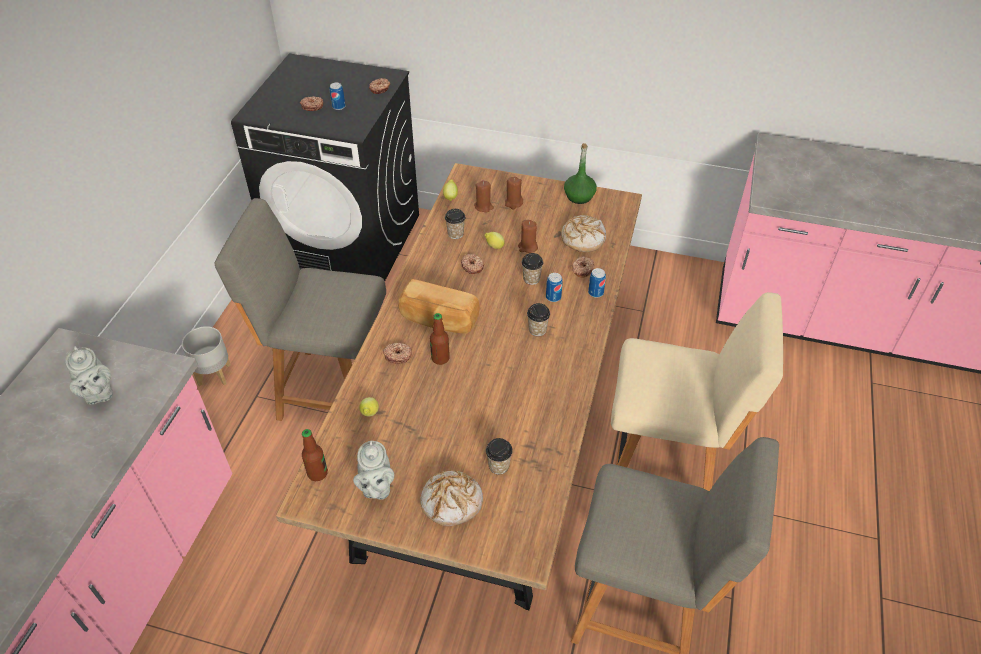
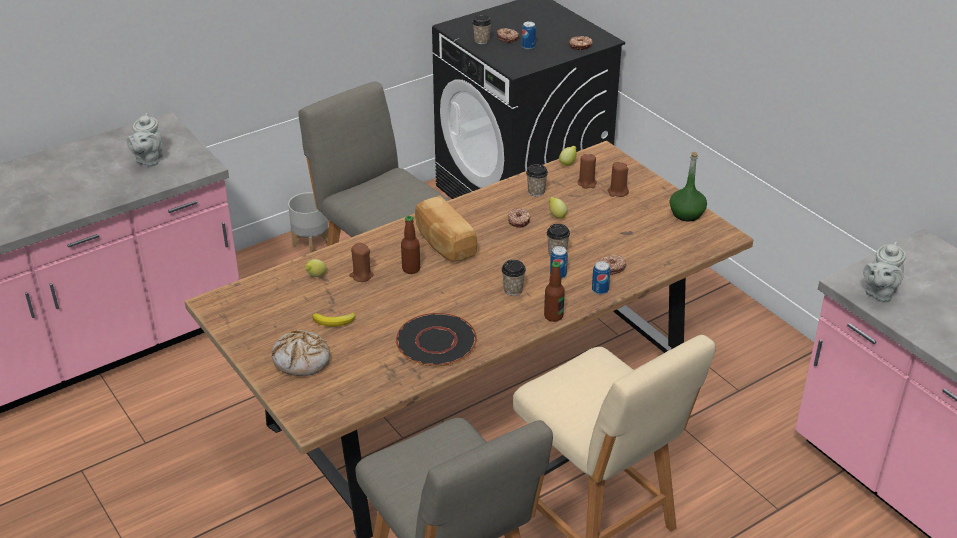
camera: 40 degrees right, 10 degrees down
bottle [302,429,328,481] -> bottle moved to [544,262,565,322]
grey teapot [353,441,394,500] -> grey teapot moved to [863,242,906,303]
donut [383,343,412,364] -> none
cup [486,438,513,474] -> cup moved to [472,15,492,44]
brown candle [518,220,538,253] -> brown candle moved to [349,243,374,282]
bread [561,215,606,252] -> none
none -> banana [312,312,355,327]
none -> black plate [396,313,477,366]

